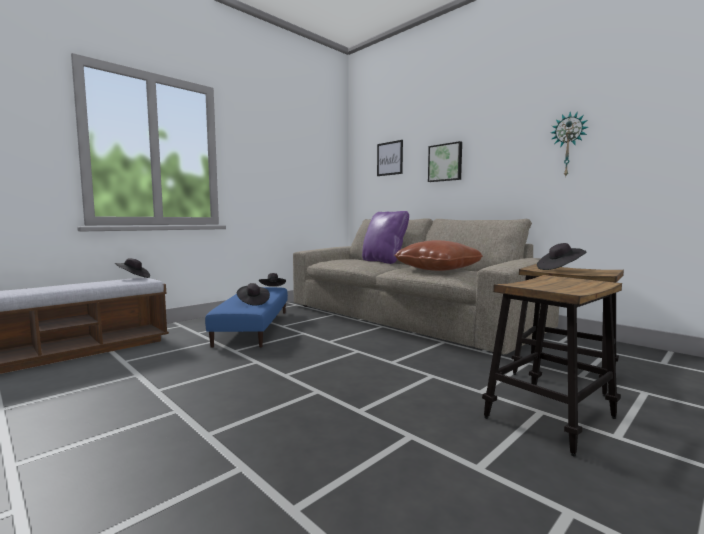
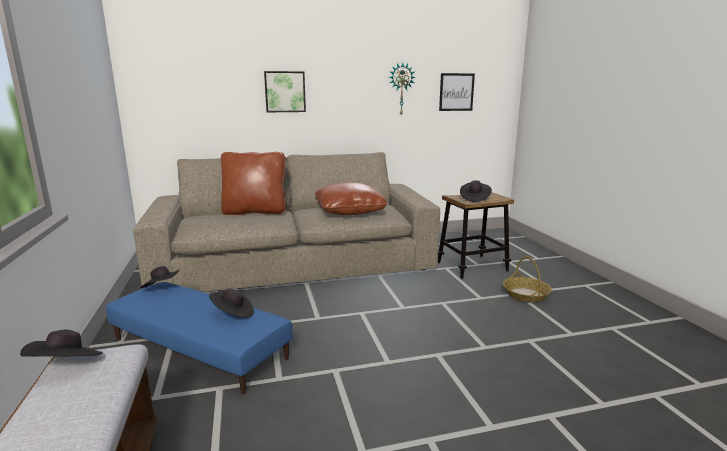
camera: 60 degrees left, 10 degrees up
purple pillow [362,211,409,264] -> brown pillow [221,152,286,215]
picture [377,140,403,176] -> picture moved to [439,73,475,111]
stool [482,275,622,456] -> basket [503,256,552,302]

